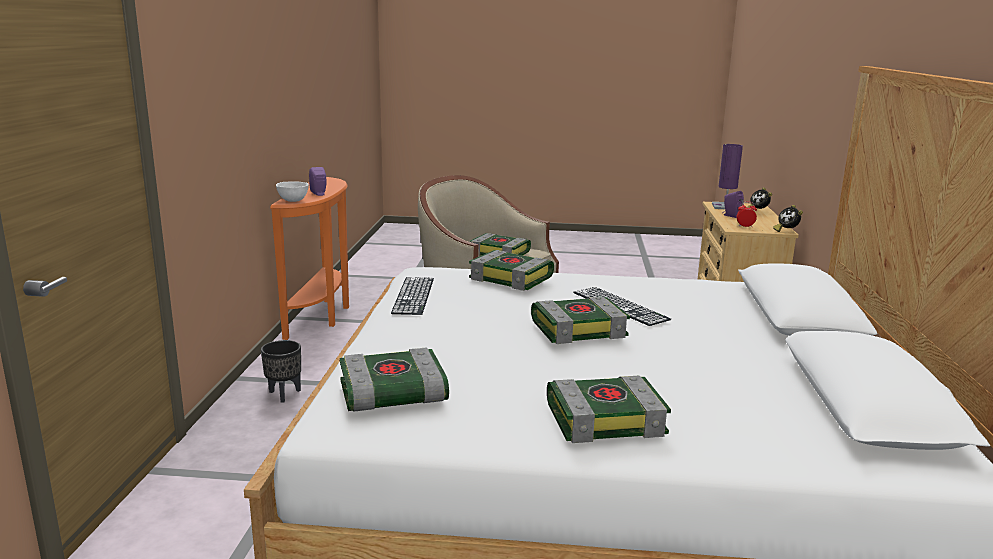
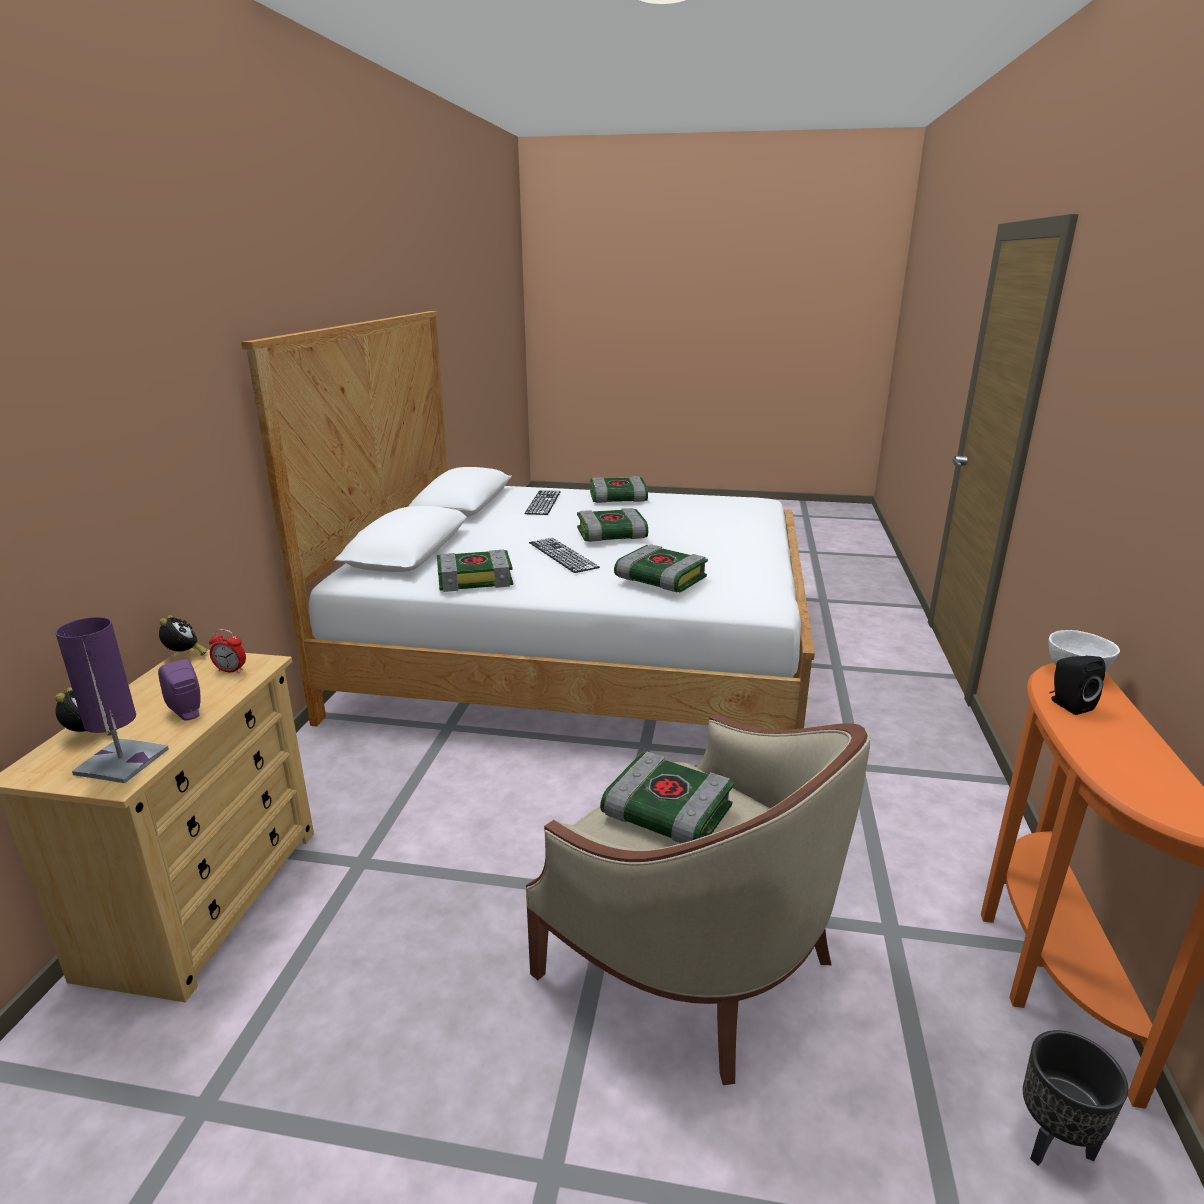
camera: 175 degrees left, 5 degrees up
black planter [261,340,301,403] -> black planter moved to [1023,1030,1129,1166]
purple speaker [309,167,327,196] -> black speaker [1049,656,1105,715]
book [340,347,449,412] -> book moved to [437,550,513,592]
keyboard [391,277,434,315] -> keyboard moved to [524,490,561,515]

